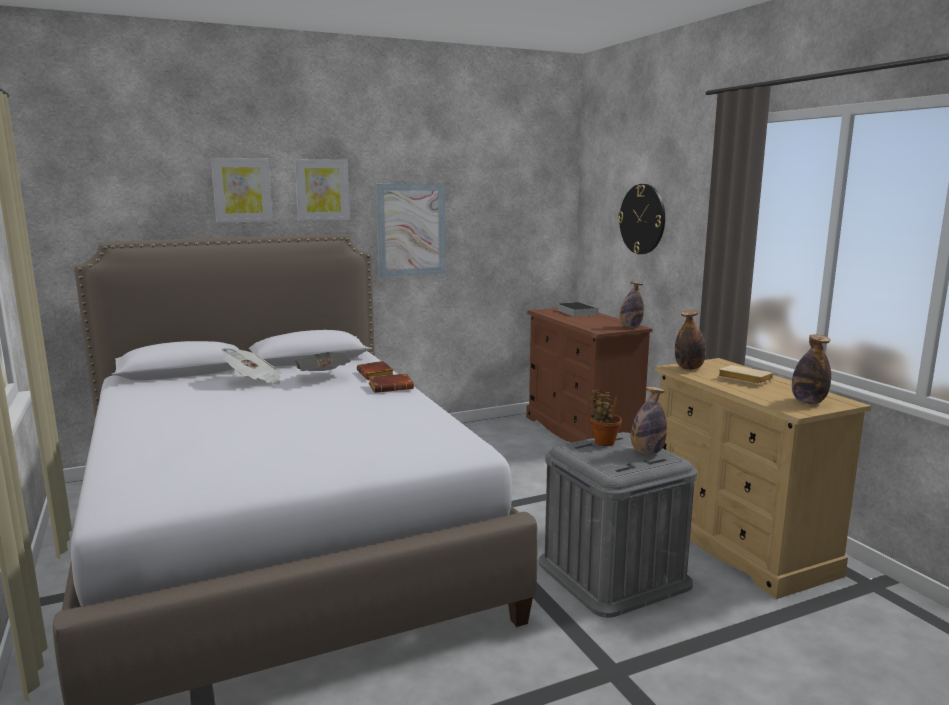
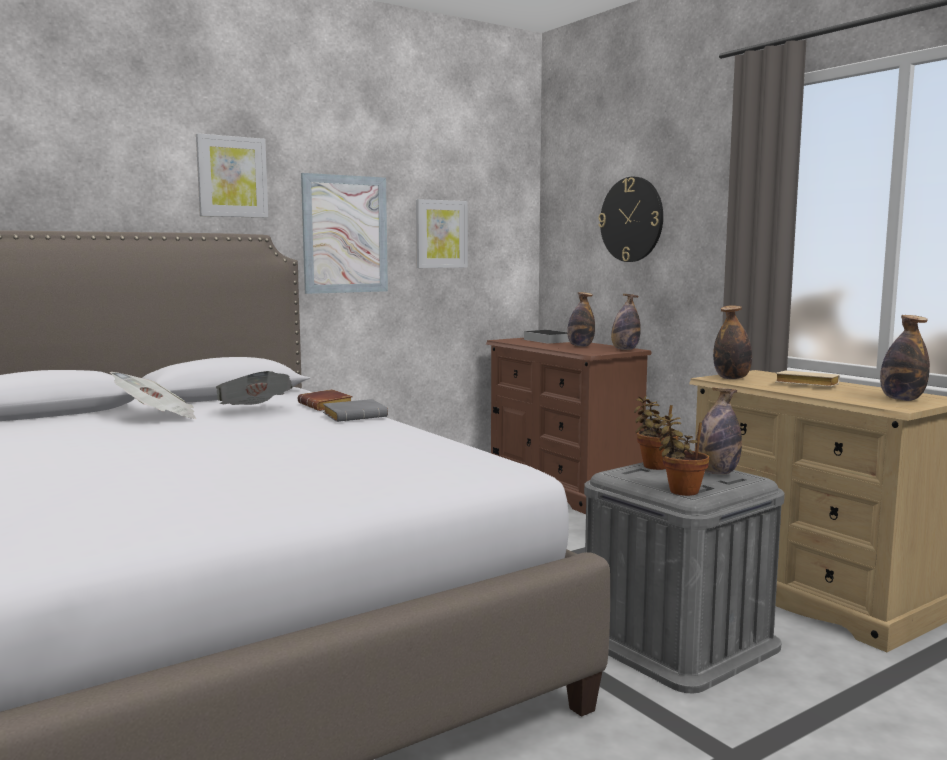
camera: 10 degrees left, 5 degrees down
picture [211,158,273,223] -> picture moved to [416,199,468,268]
brown book [368,373,414,393] -> grey book [323,399,388,422]
none -> bottle [567,292,595,347]
none -> potted plant [657,414,709,496]

